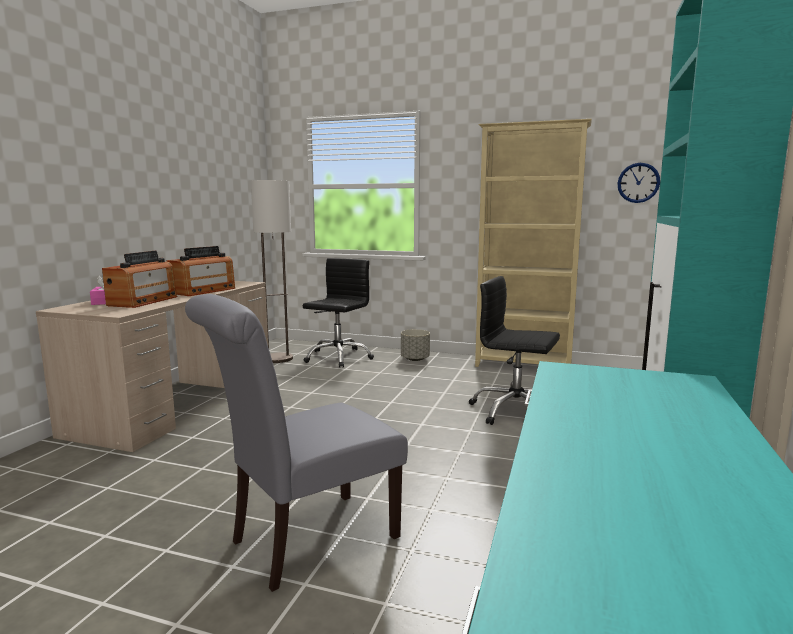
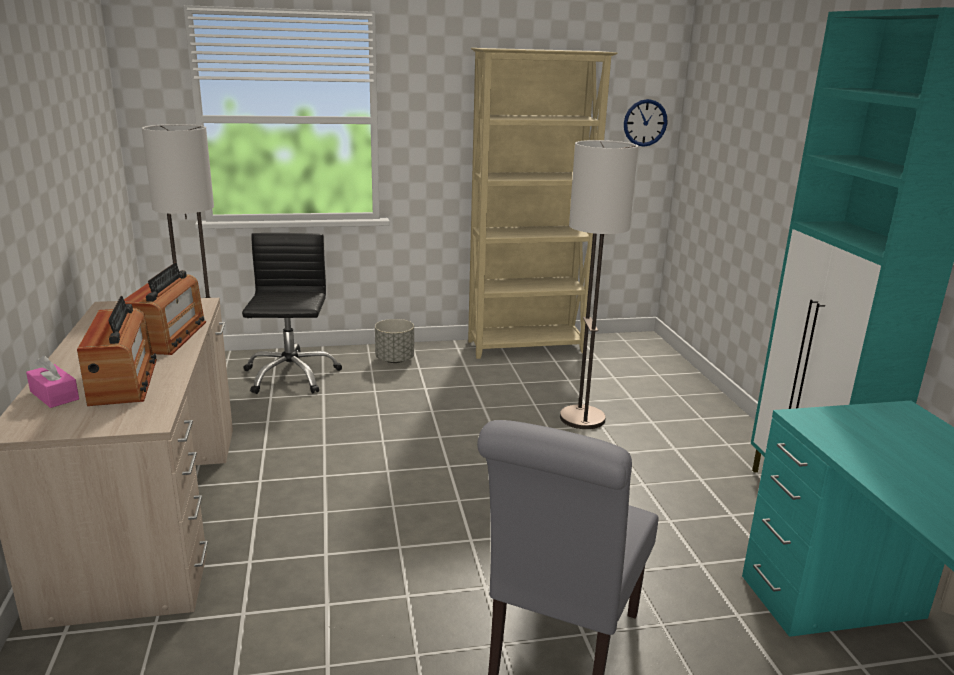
camera: 30 degrees left, 10 degrees up
black office chair [469,276,560,425] -> floor lamp [560,140,638,429]

